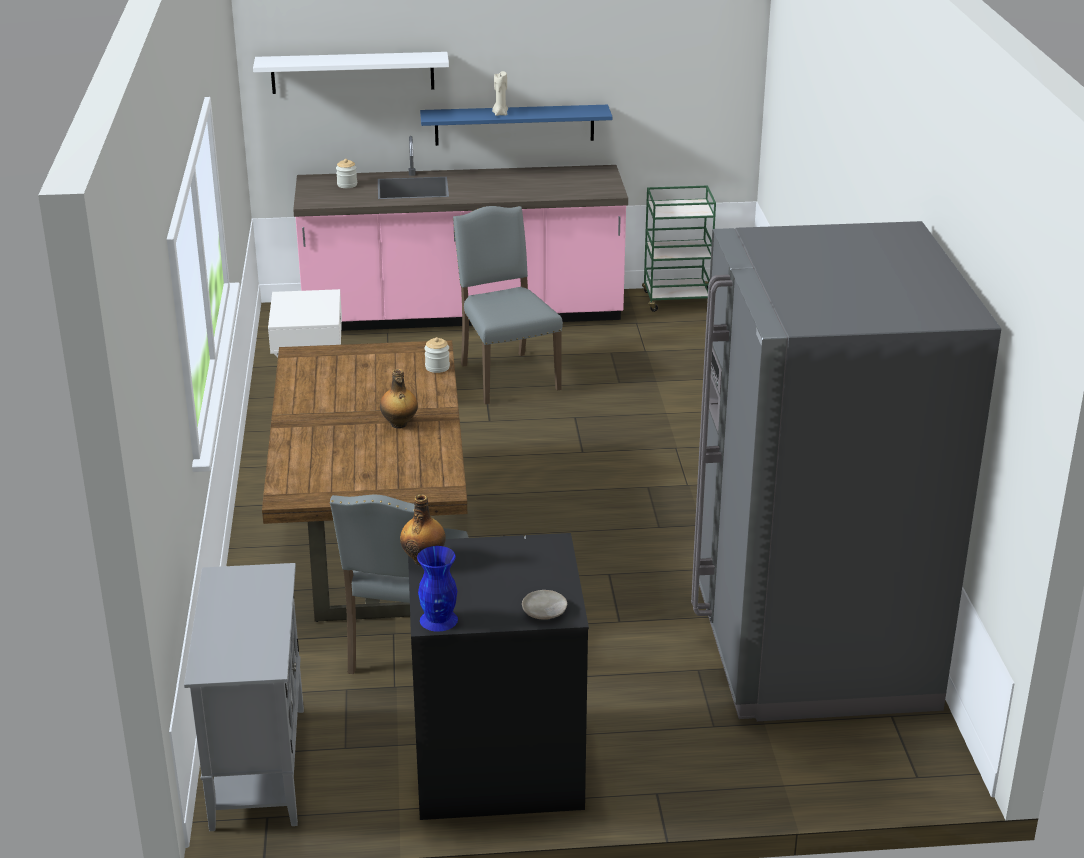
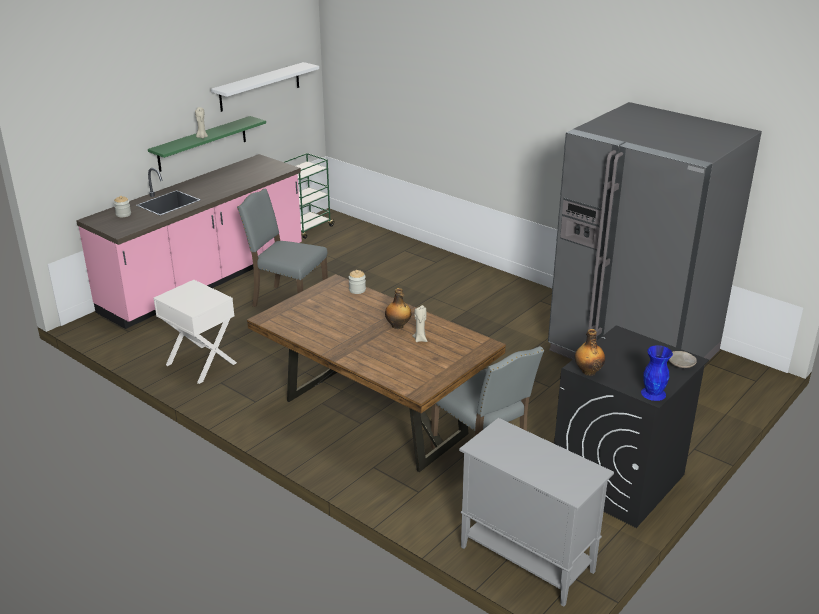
camera: 45 degrees left, 0 degrees up
white shelf [253,52,449,94] -> white shelf moved to [211,62,319,112]
blue shelf [420,105,612,146] -> green shelf [148,116,266,172]
none -> beige candle [412,305,428,342]

